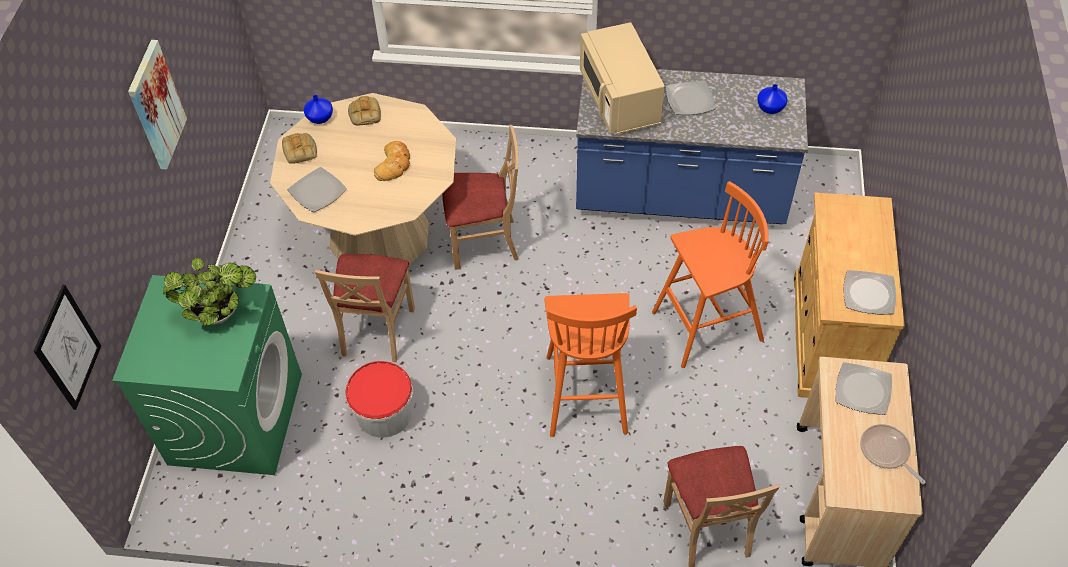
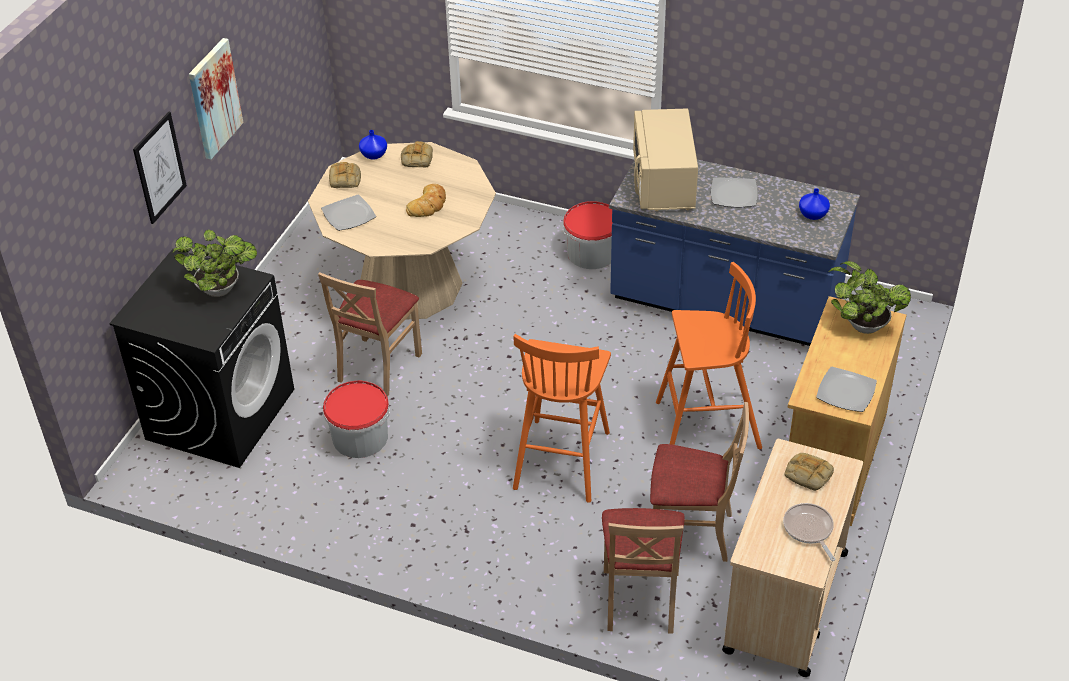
camera: 15 degrees right, 10 degrees down
picture [33,285,101,410] -> picture moved to [133,112,187,224]
green washing machine [112,275,302,475] -> black washing machine [109,249,294,468]
beige chair [443,125,519,270] -> beige chair moved to [650,402,749,562]
plate [836,362,892,415] -> bread [784,453,834,491]
none -> bucket [563,201,612,269]
none -> potted plant [829,261,911,334]

